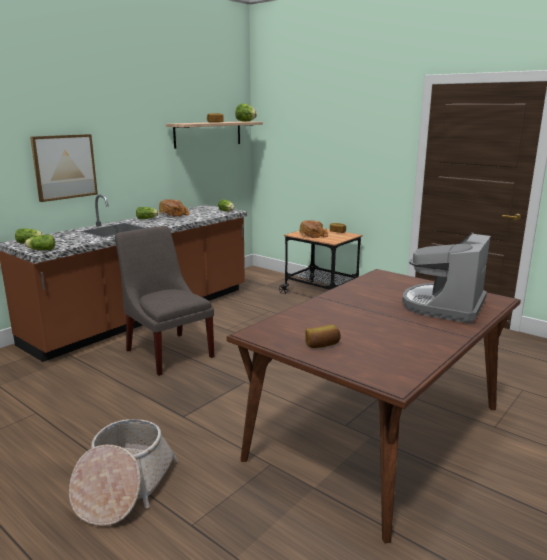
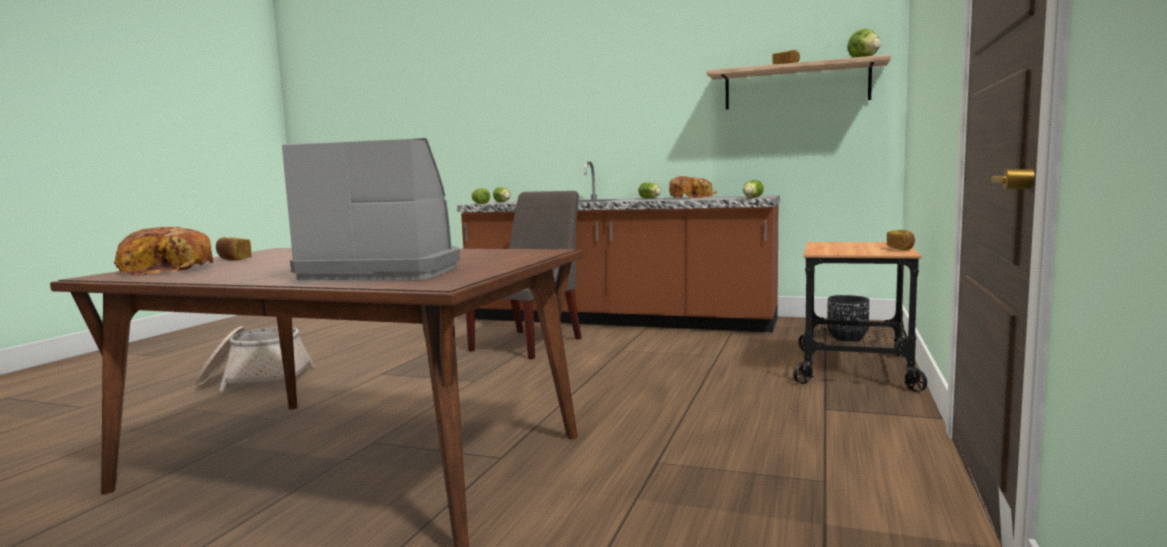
camera: 70 degrees right, 10 degrees down
picture [30,134,98,202] -> none
bread [300,220,328,238] -> bread moved to [114,227,213,276]
none -> black planter [827,295,869,342]

